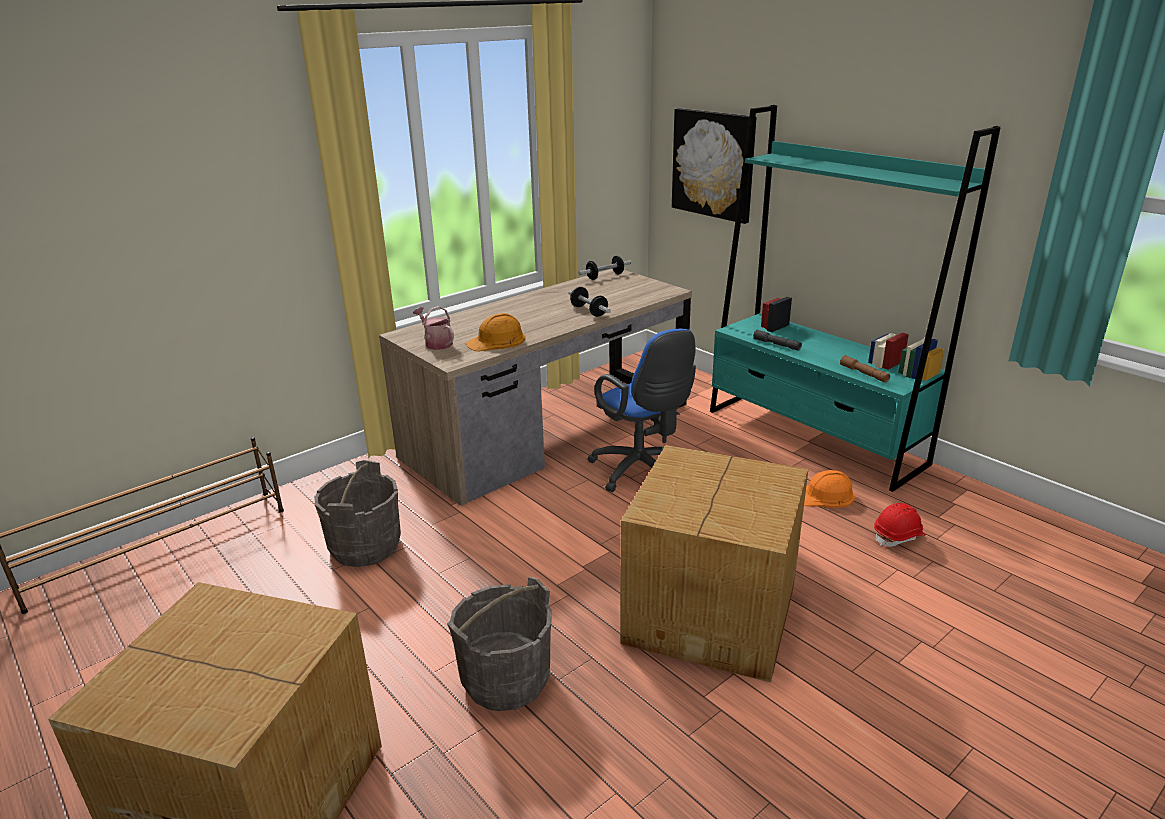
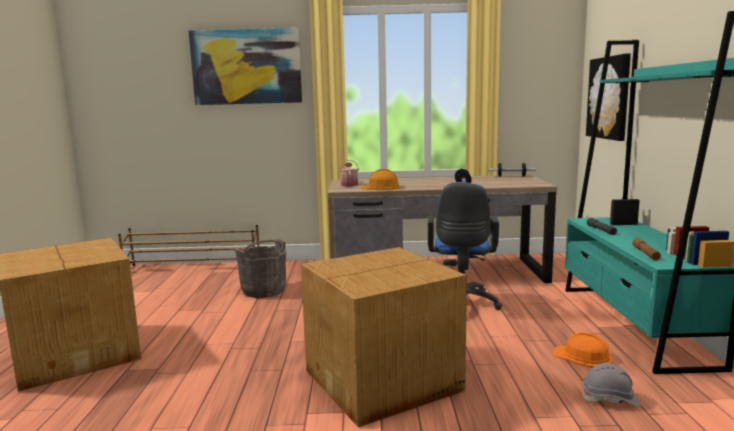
camera: 40 degrees right, 15 degrees down
grey bucket [447,577,552,711] -> none
red hard hat [874,503,926,547] -> grey hard hat [581,363,641,407]
none -> picture [189,28,302,105]

